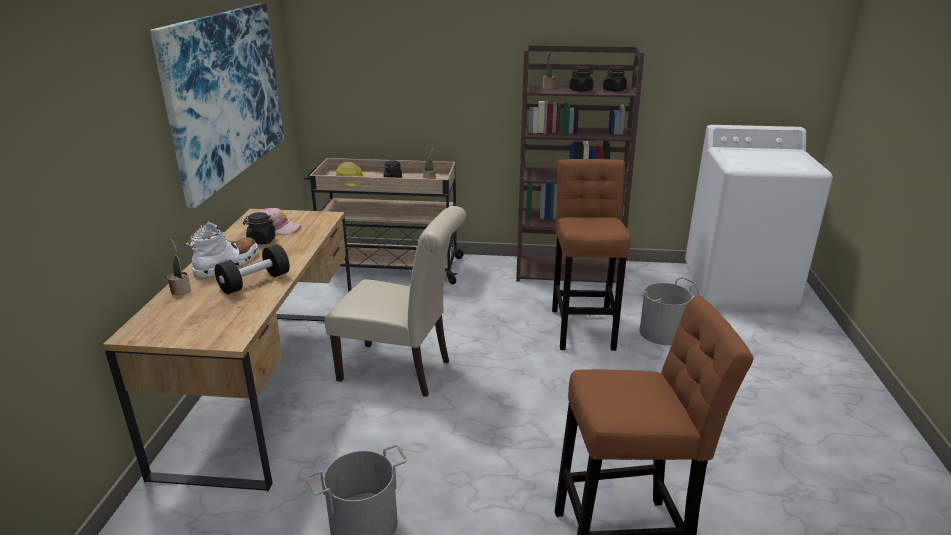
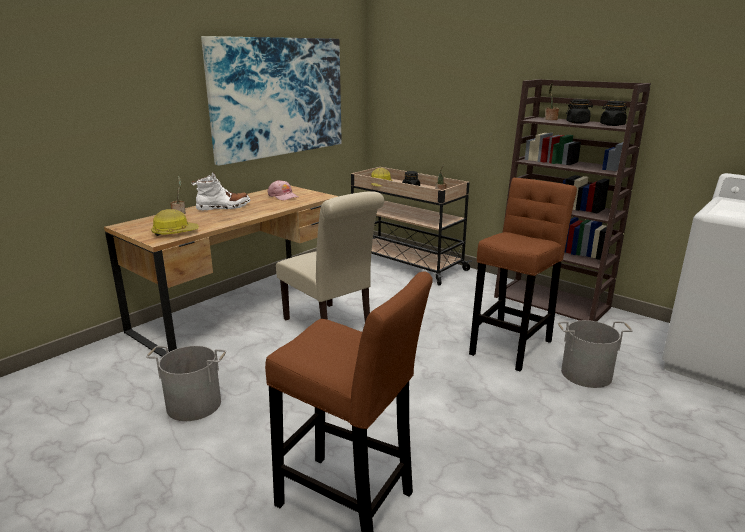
camera: 35 degrees right, 5 degrees down
black dumbbell [215,244,290,294] -> none
black jar [243,212,276,244] -> none
none -> hard hat [151,209,199,236]

